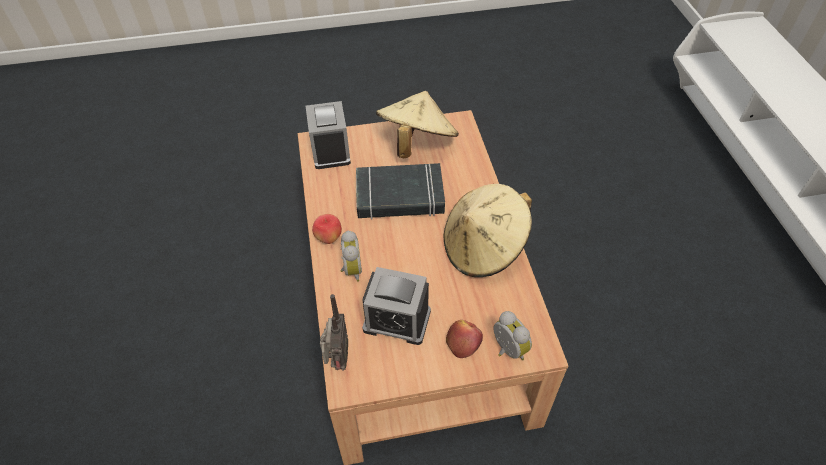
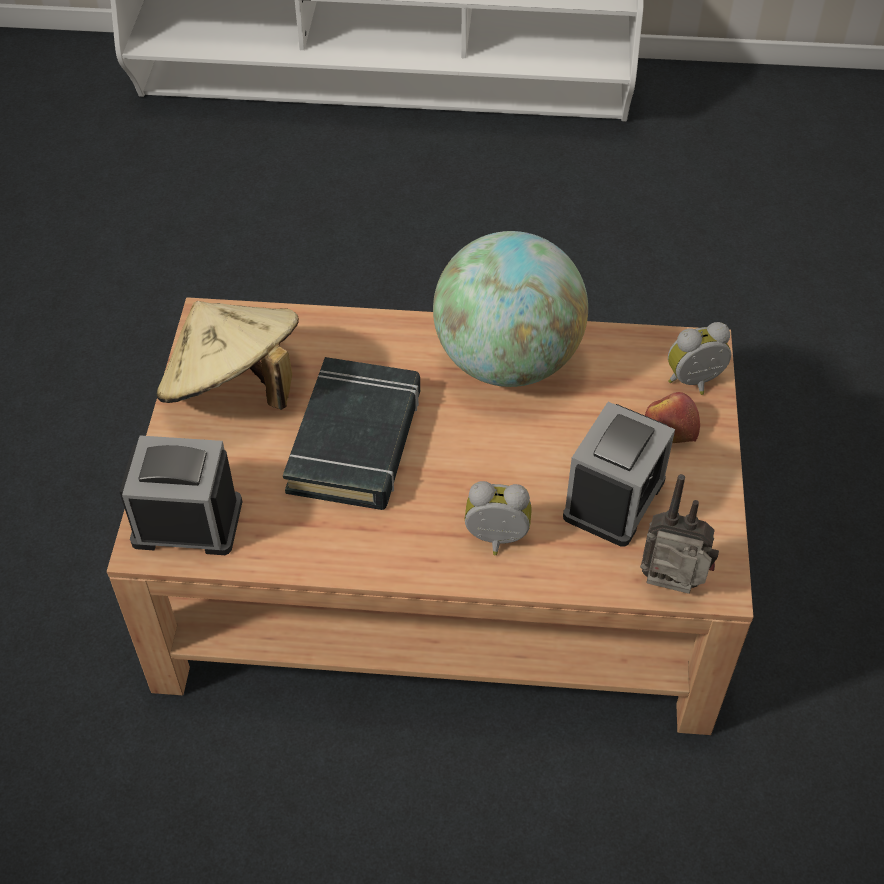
camera: 75 degrees left, 0 degrees up
apple [312,214,342,244] -> none
beige hat [444,184,532,277] -> globe [433,231,588,387]

